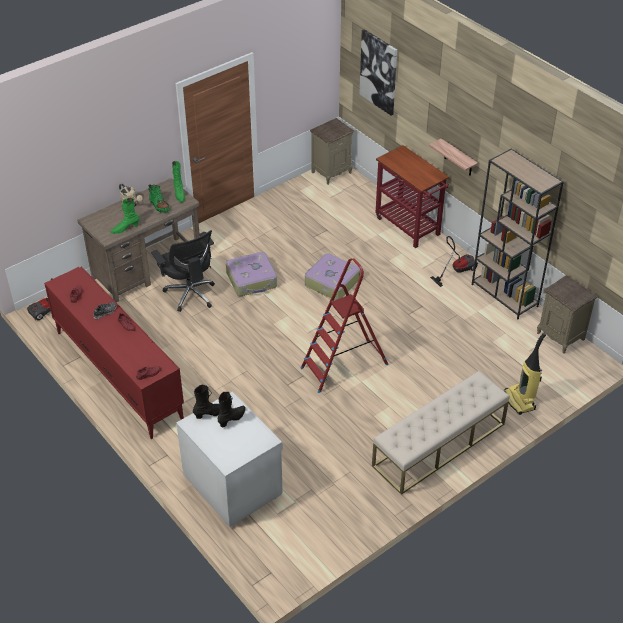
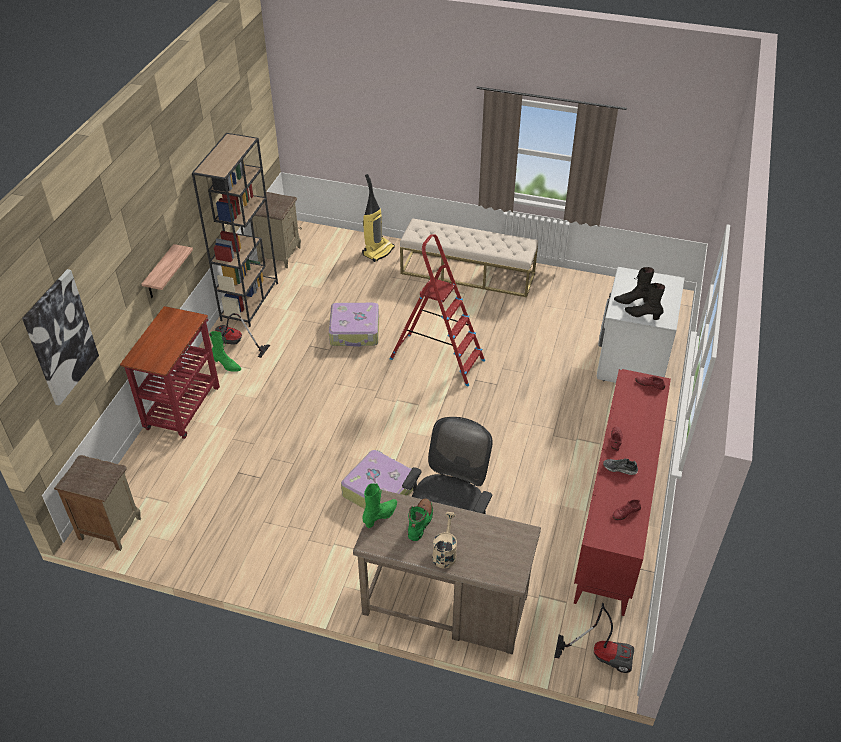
camera: 125 degrees left, 0 degrees up
green boot [110,198,140,234] -> green boot moved to [209,331,241,372]
suitcase [305,253,360,300] -> suitcase moved to [329,303,379,347]

